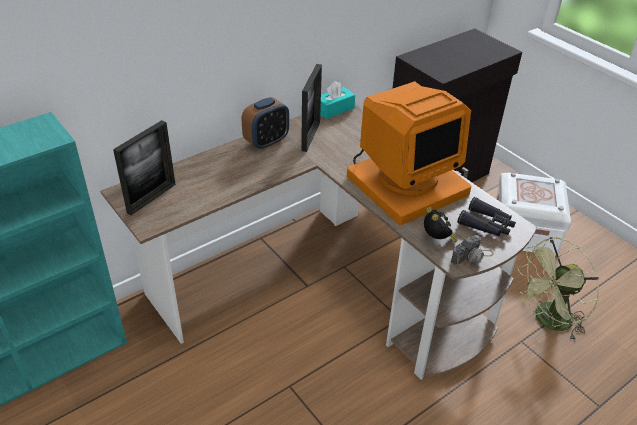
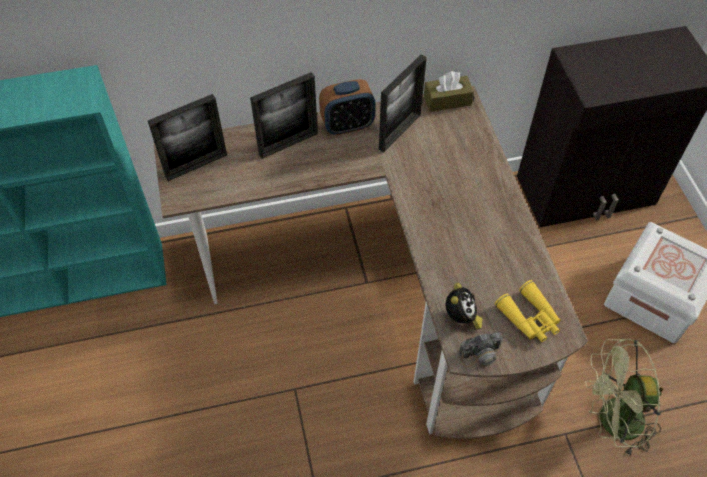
camera: 25 degrees right, 15 degrees up
turquoise tissue box [320,81,355,119] -> brown tissue box [424,71,474,112]
monitor [347,81,472,225] -> none
black binoculars [457,197,516,236] -> yellow binoculars [495,280,561,342]
none -> picture frame [250,72,318,159]

